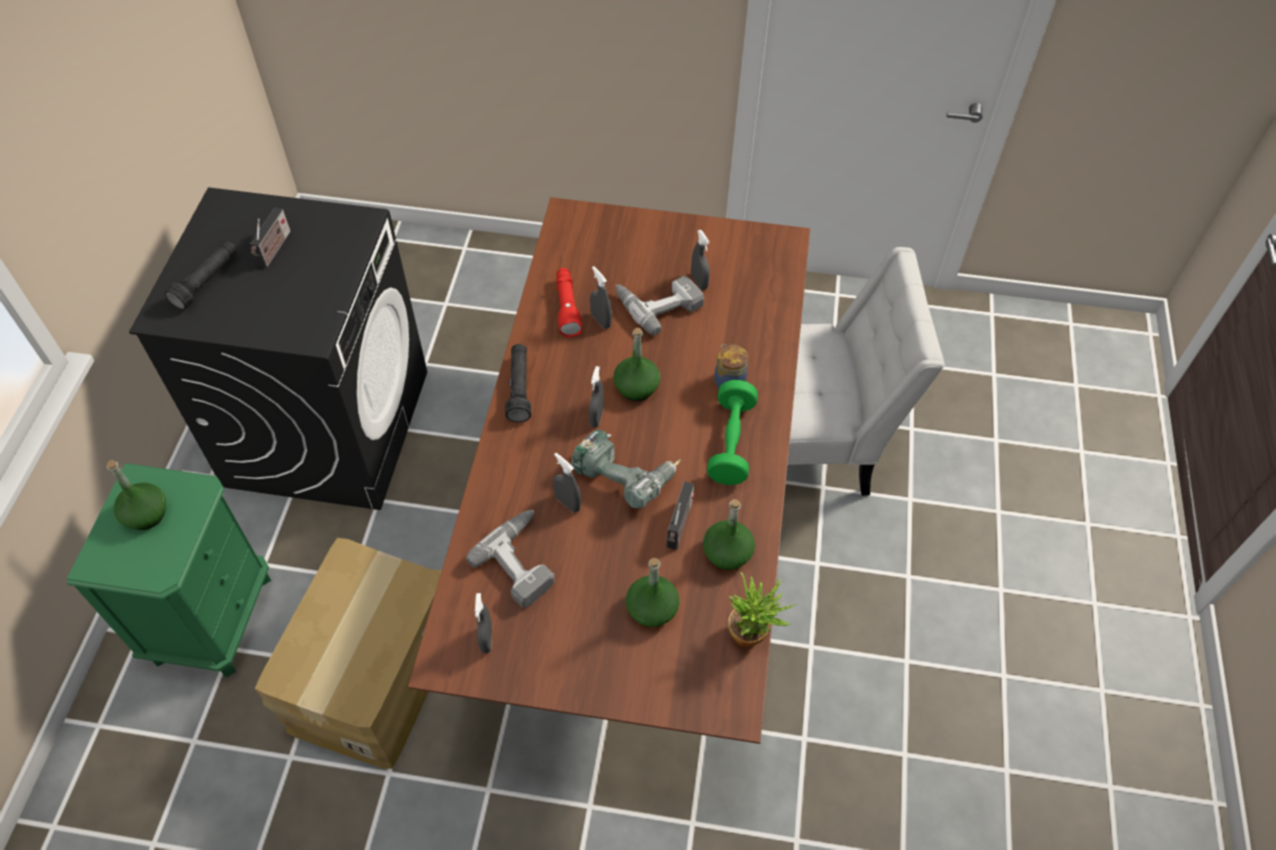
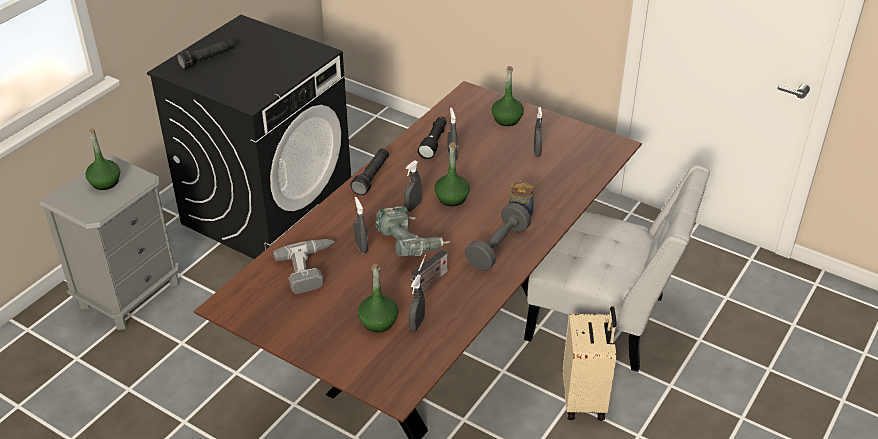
camera: 25 degrees right, 15 degrees down
green nightstand [67,463,271,677] -> grey nightstand [40,154,179,330]
radio [250,207,291,267] -> none
cardboard box [255,538,442,769] -> none
grey spray bottle [475,593,492,654] -> grey spray bottle moved to [409,275,425,331]
red flashlight [556,268,583,338] -> black flashlight [418,117,447,159]
power drill [615,276,704,335] -> none
green bottle [703,499,755,570] -> green bottle moved to [492,66,524,126]
green dumbbell [707,380,758,485] -> grey dumbbell [465,203,531,271]
potted plant [728,572,797,647] -> none
none -> beige suitcase [563,306,616,421]

